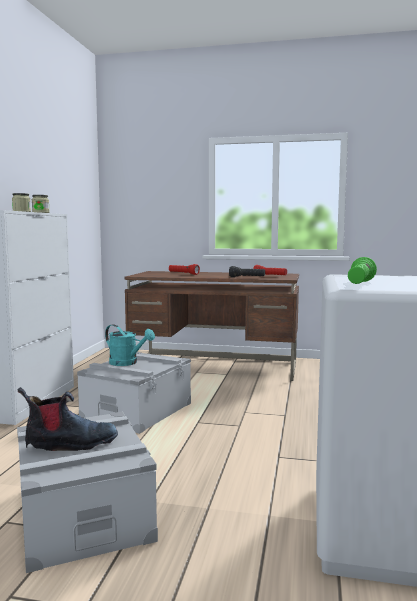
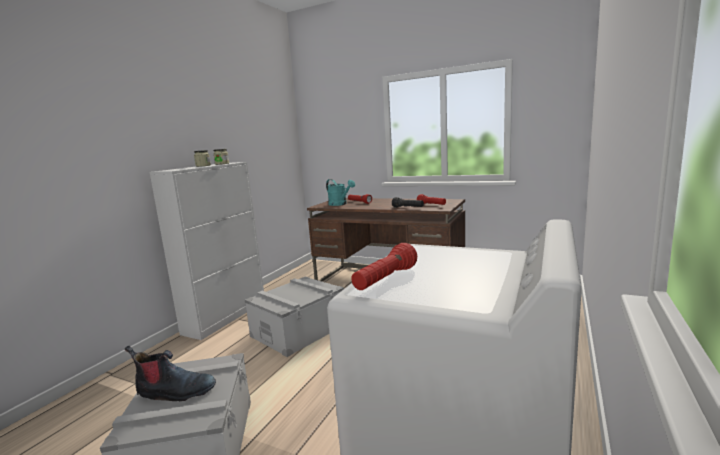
camera: 15 degrees right, 5 degrees up
turquoise watering can [105,324,155,366] -> turquoise watering can moved to [326,179,355,206]
green flashlight [348,257,377,284] -> red flashlight [351,243,417,290]

